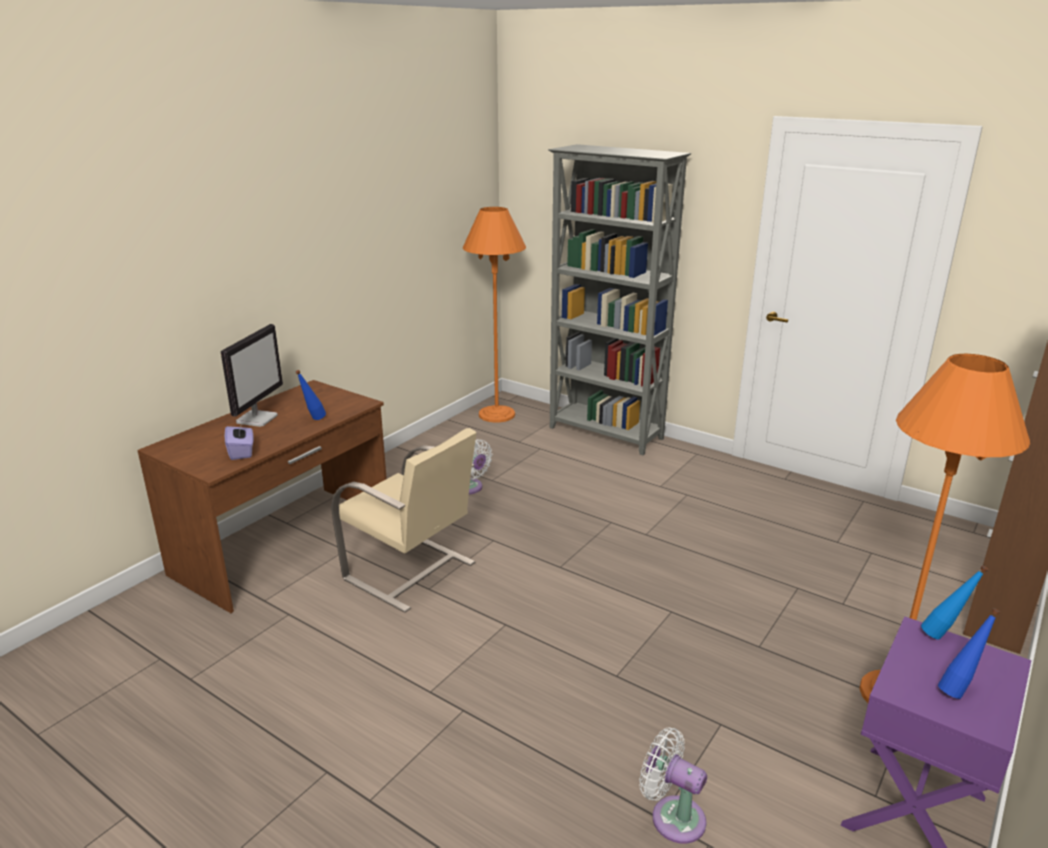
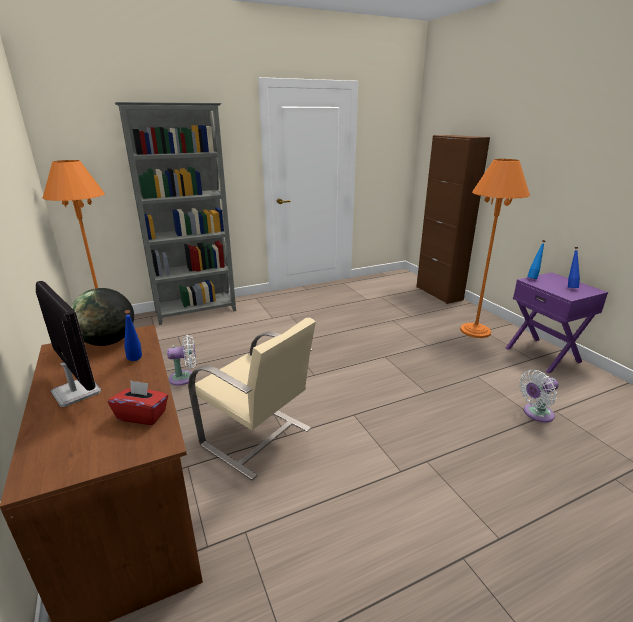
camera: 60 degrees left, 0 degrees up
purple tissue box [225,422,253,460] -> red tissue box [108,380,168,425]
beige chair [331,428,477,613] -> beige chair turned 60 degrees clockwise [188,317,316,480]
none -> globe [71,288,134,346]

